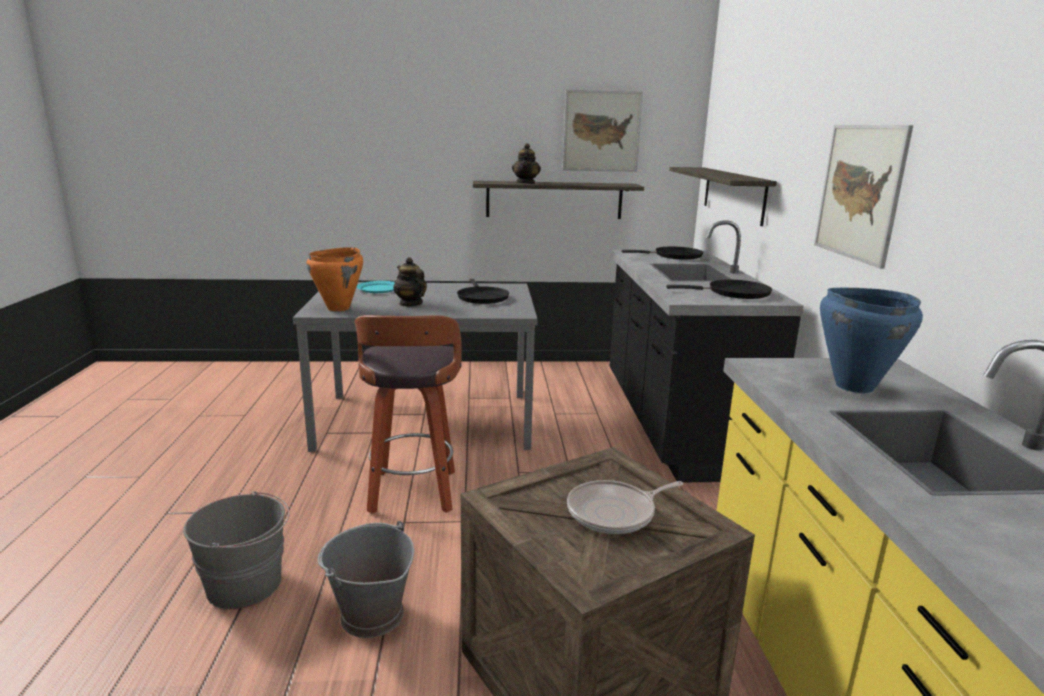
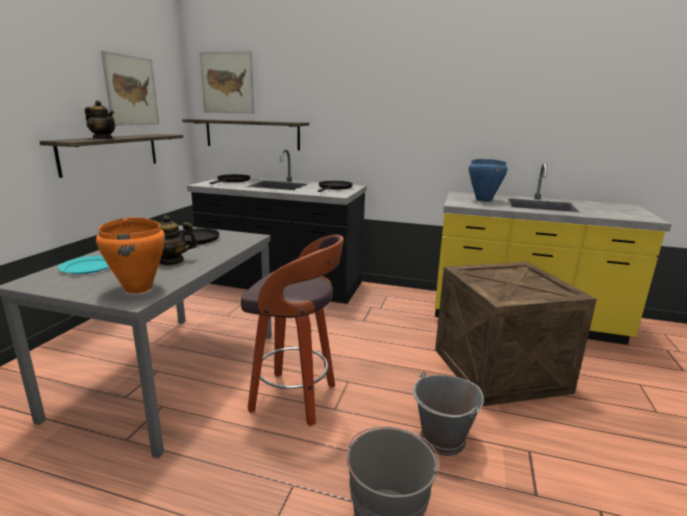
camera: 70 degrees left, 0 degrees up
frying pan [567,480,684,534] -> none
picture [814,125,913,269] -> picture moved to [199,51,255,114]

